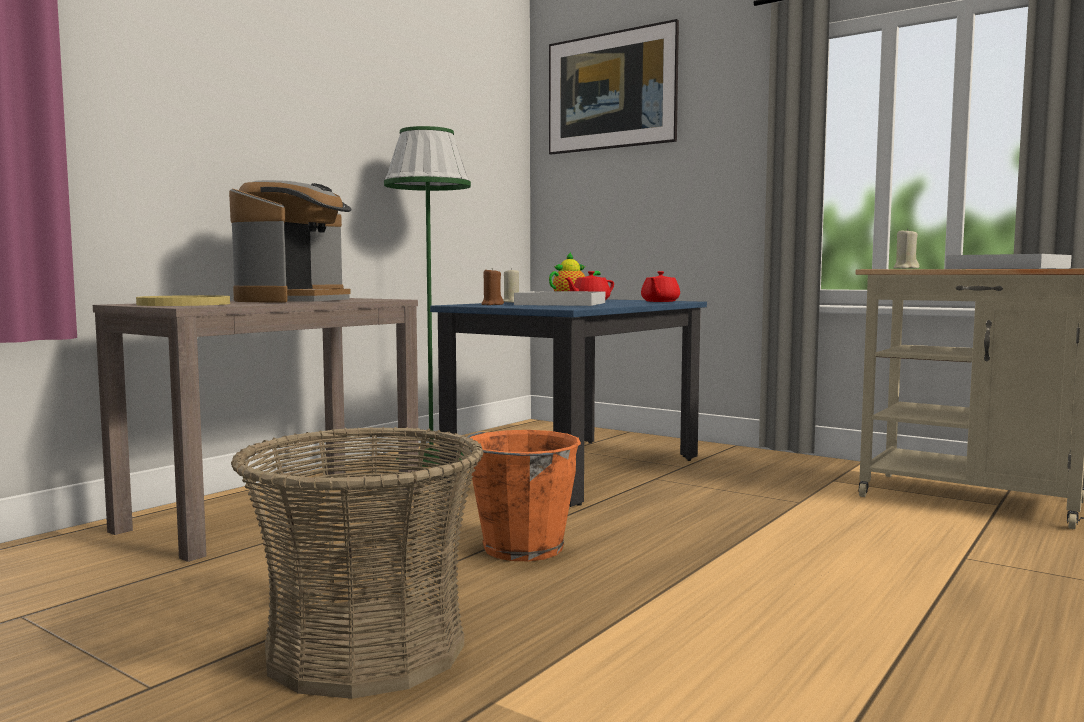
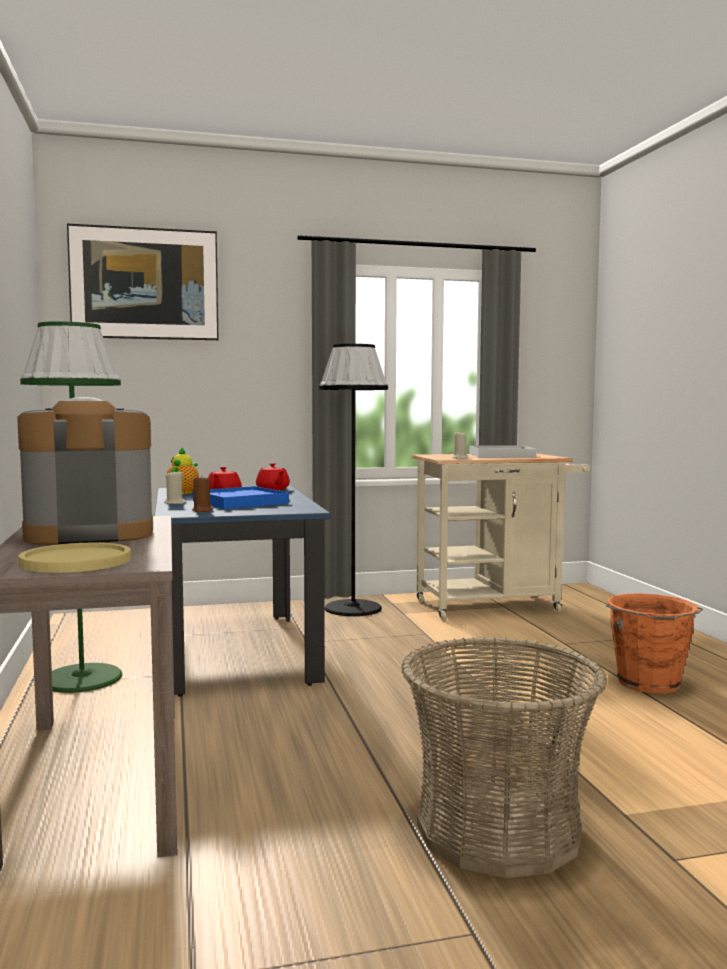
camera: 50 degrees left, 0 degrees up
coffee machine [229,180,351,303] -> coffee machine turned 75 degrees counterclockwise [17,397,153,545]
orange bucket [454,430,581,561] -> orange bucket moved to [606,593,703,694]
white tray [514,291,605,306] -> blue tray [193,486,289,509]
none -> black floor lamp [319,344,388,616]

